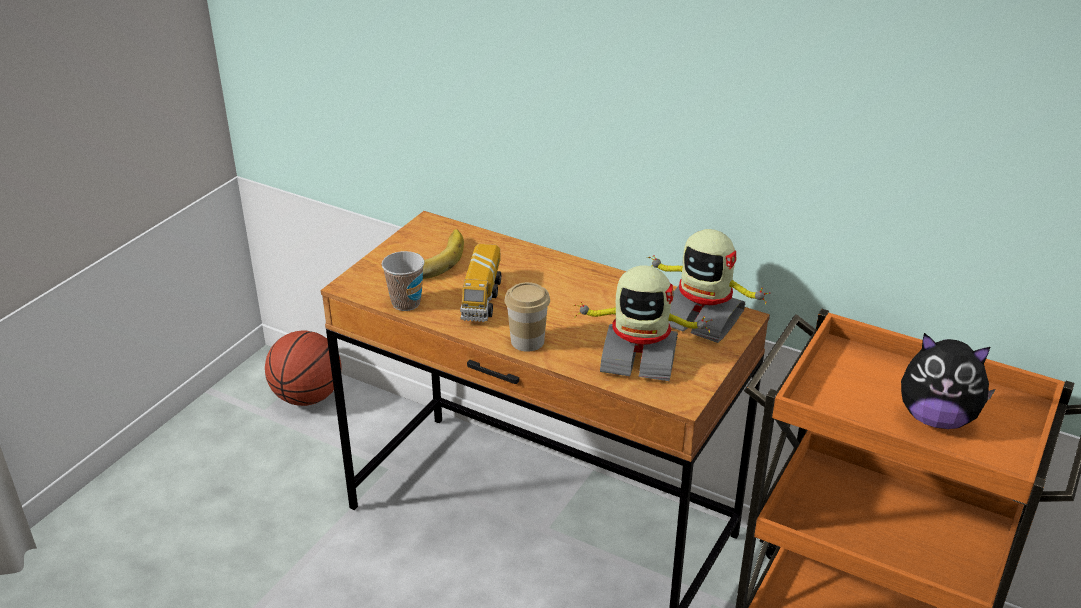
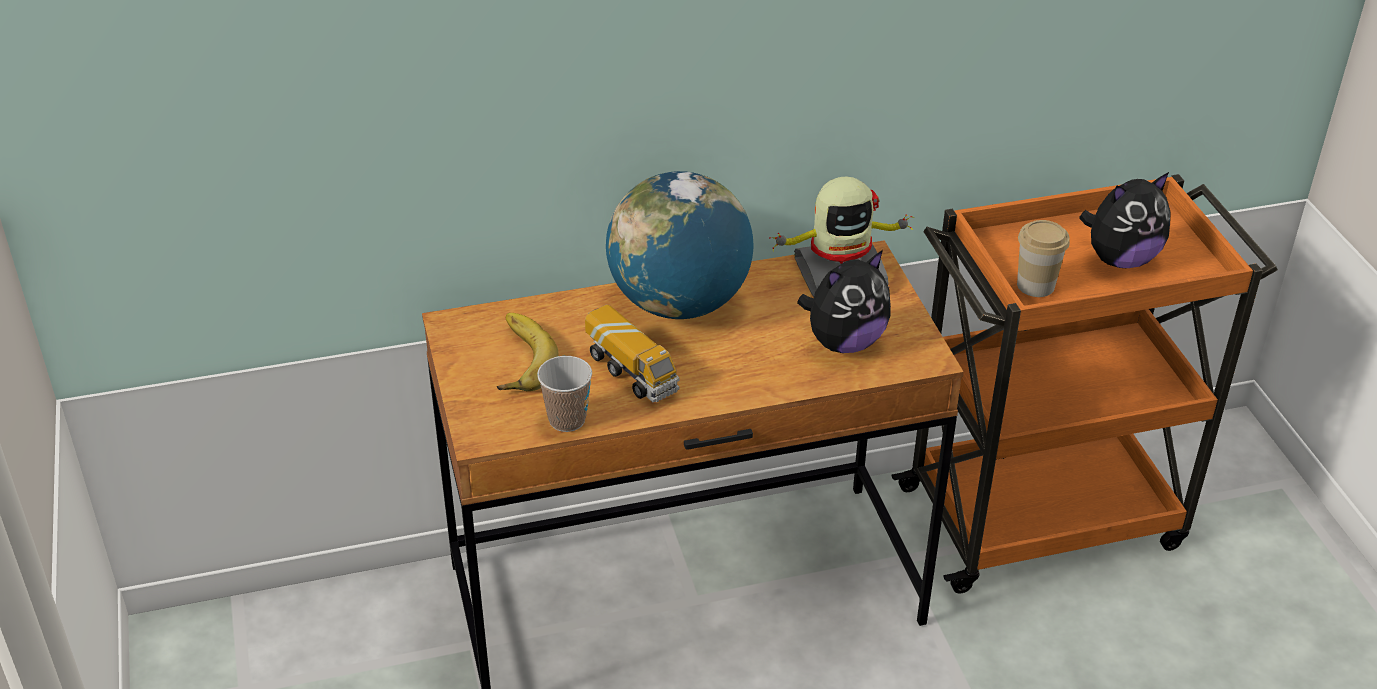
camera: 45 degrees left, 5 degrees up
basketball [265,331,341,406] -> none
cup [504,282,550,352] -> cup moved to [1017,220,1070,297]
toy robot [574,265,712,381] -> plush toy [797,250,891,353]
none -> globe [606,171,754,319]

